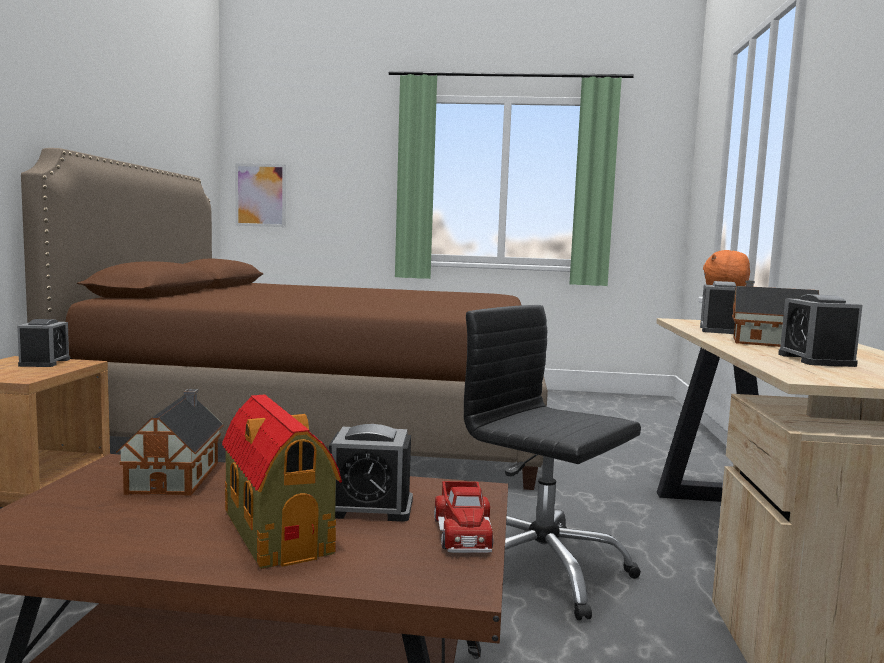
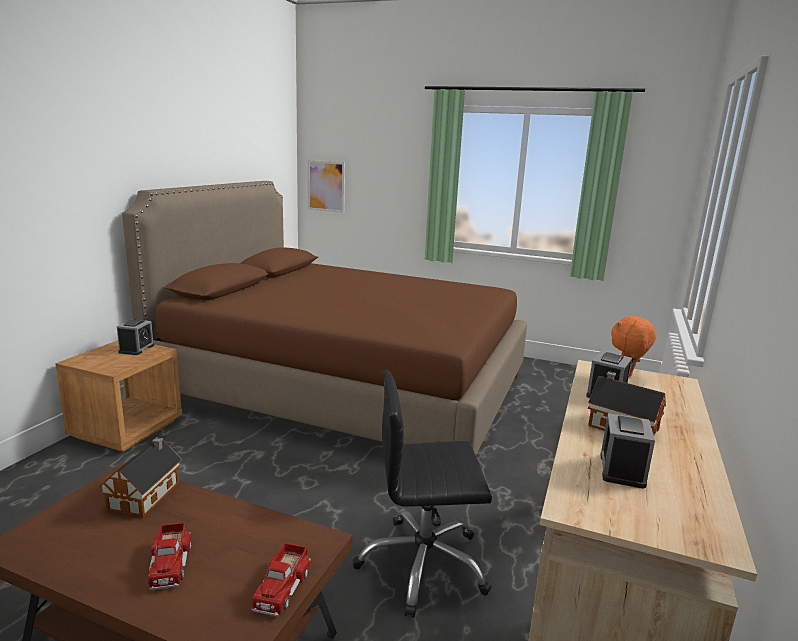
camera: 15 degrees right, 10 degrees up
toy house [222,394,342,569] -> toy truck [148,523,191,590]
alarm clock [329,424,413,522] -> none
black office chair [464,305,641,621] -> black office chair turned 60 degrees counterclockwise [353,370,492,618]

